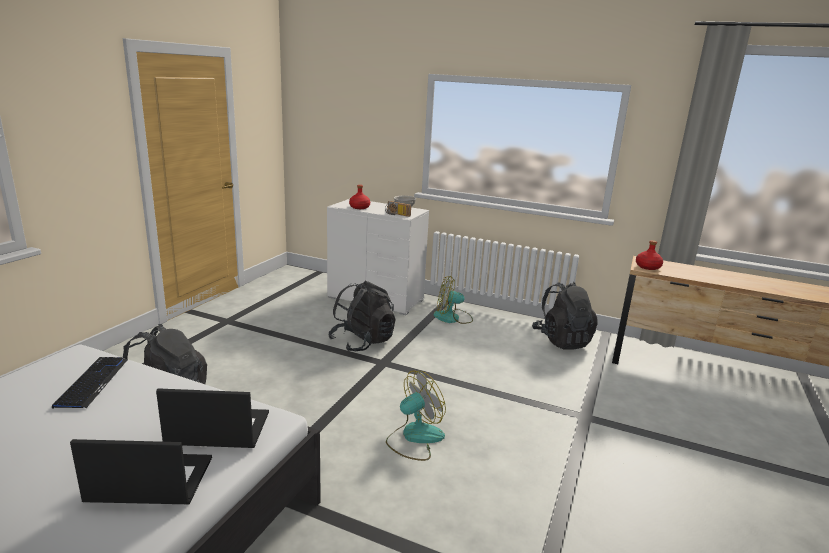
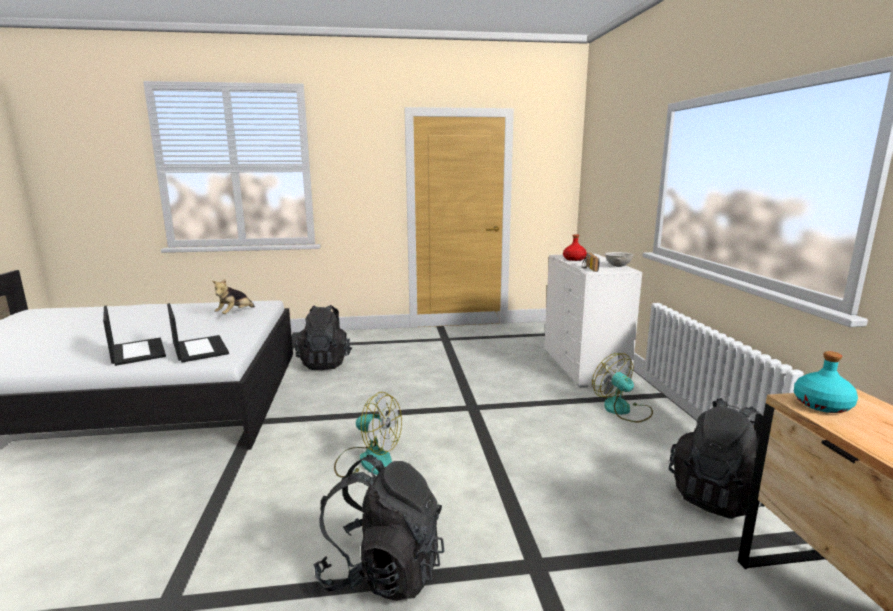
camera: 60 degrees right, 5 degrees down
keyboard [52,357,128,408] -> plush toy [212,279,255,314]
black backpack [328,281,396,352] -> black backpack moved to [314,455,444,601]
red bottle [636,240,663,270] -> turquoise bottle [794,351,858,413]

